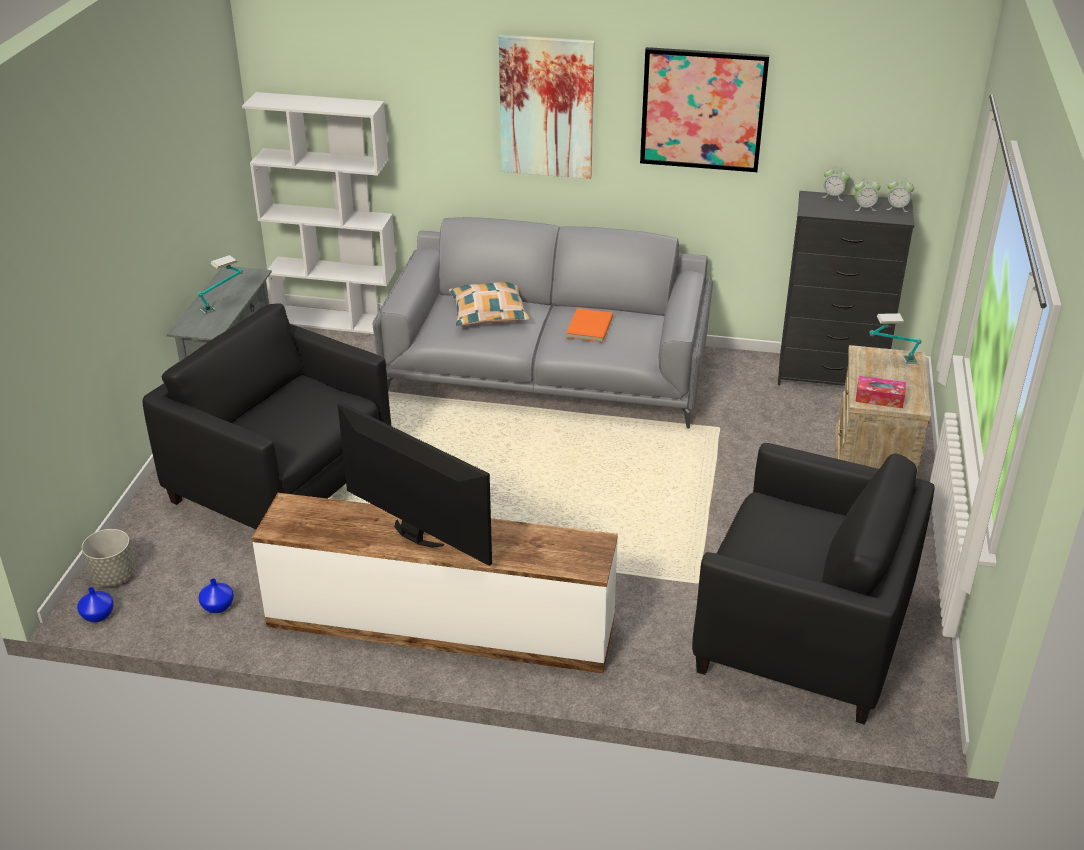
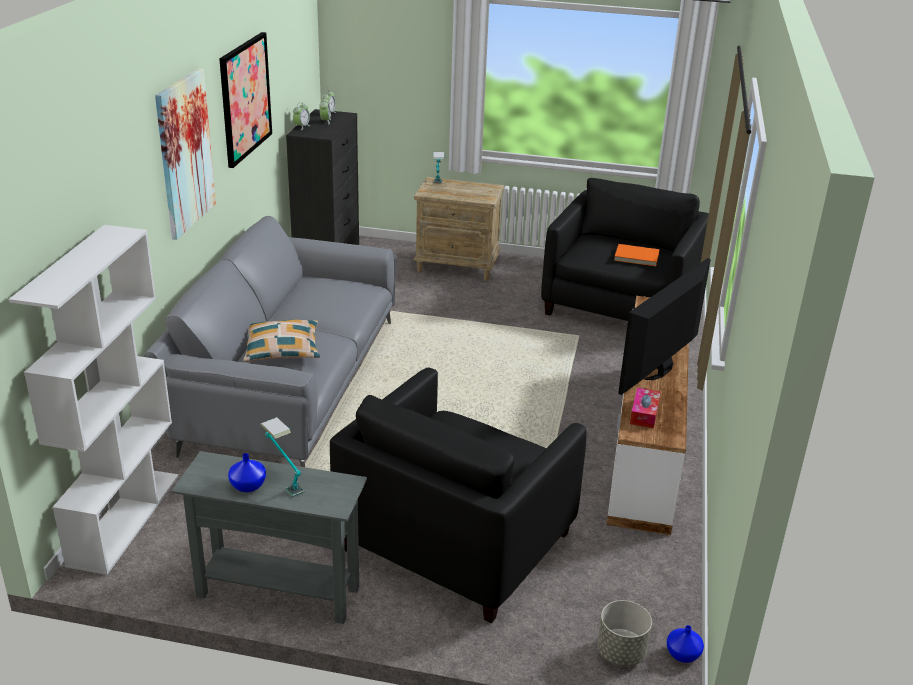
camera: 90 degrees left, 5 degrees down
blue vase [199,578,234,613] -> blue vase moved to [228,453,266,492]
orange book [566,308,613,342] -> orange book moved to [614,244,659,266]
tissue box [855,376,906,408] -> tissue box moved to [630,388,661,428]

